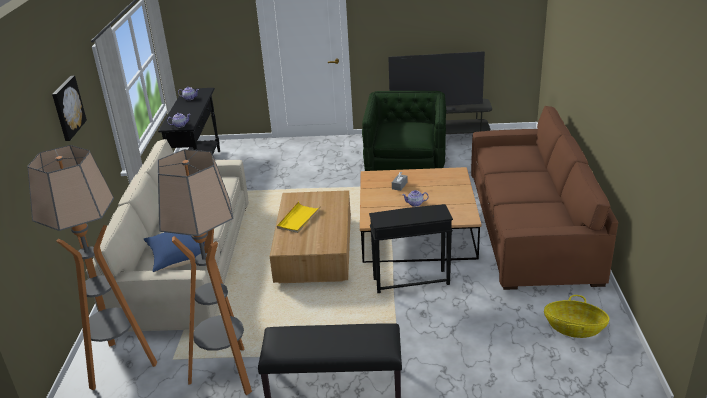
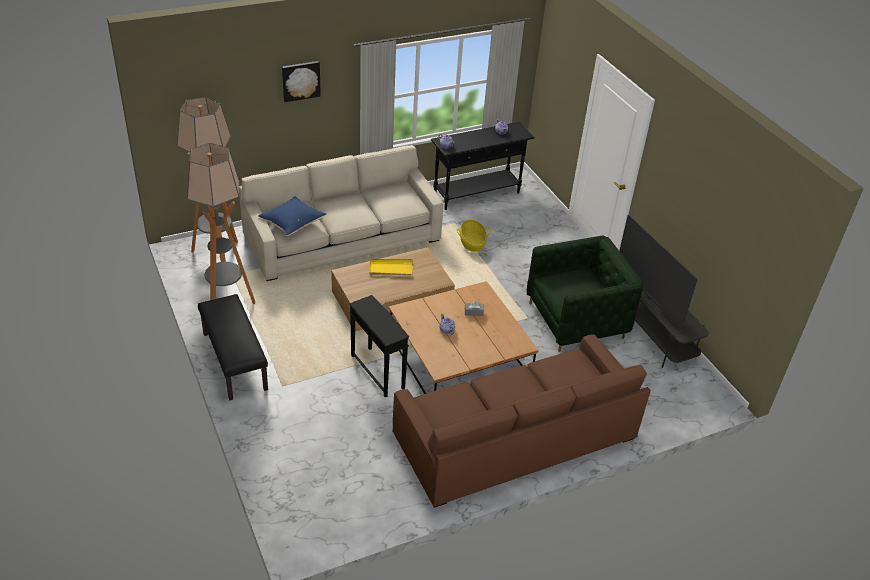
camera: 60 degrees right, 10 degrees up
basket [544,295,610,338] -> basket moved to [457,220,491,252]

